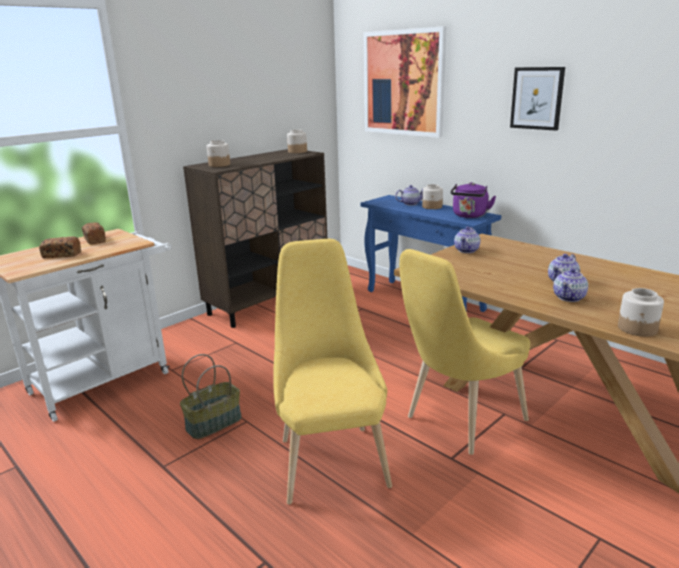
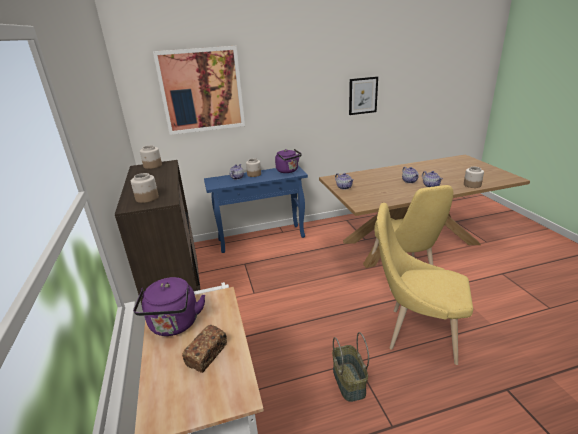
camera: 60 degrees left, 5 degrees up
bread [82,222,106,244] -> purple kettle [133,277,205,336]
picture [510,67,565,131] -> picture moved to [349,76,378,115]

